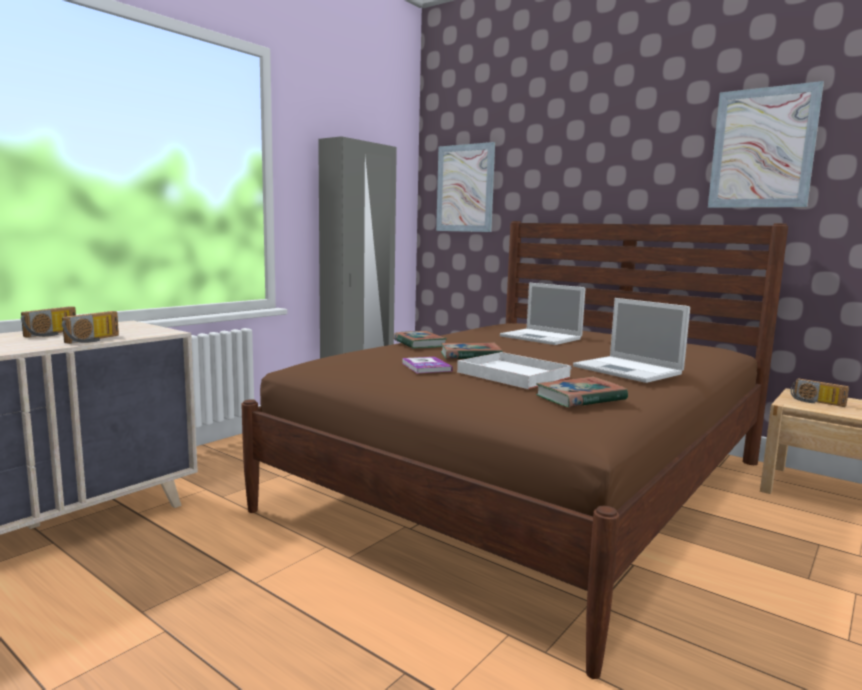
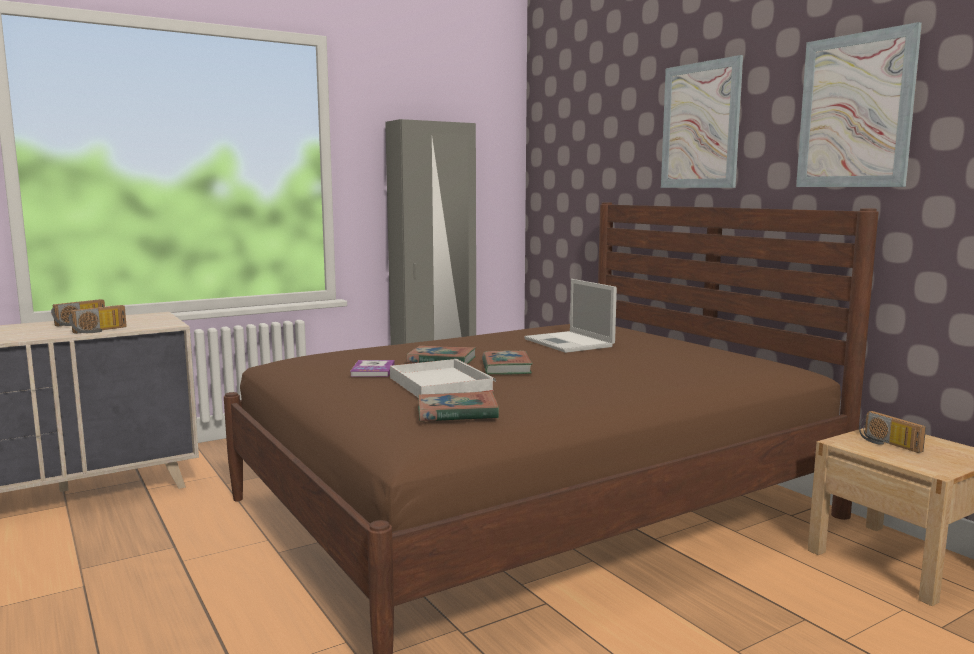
camera: 20 degrees right, 0 degrees up
book [394,331,447,349] -> book moved to [482,351,533,374]
picture [436,142,495,232] -> picture moved to [661,55,743,188]
laptop [573,298,690,383] -> none

